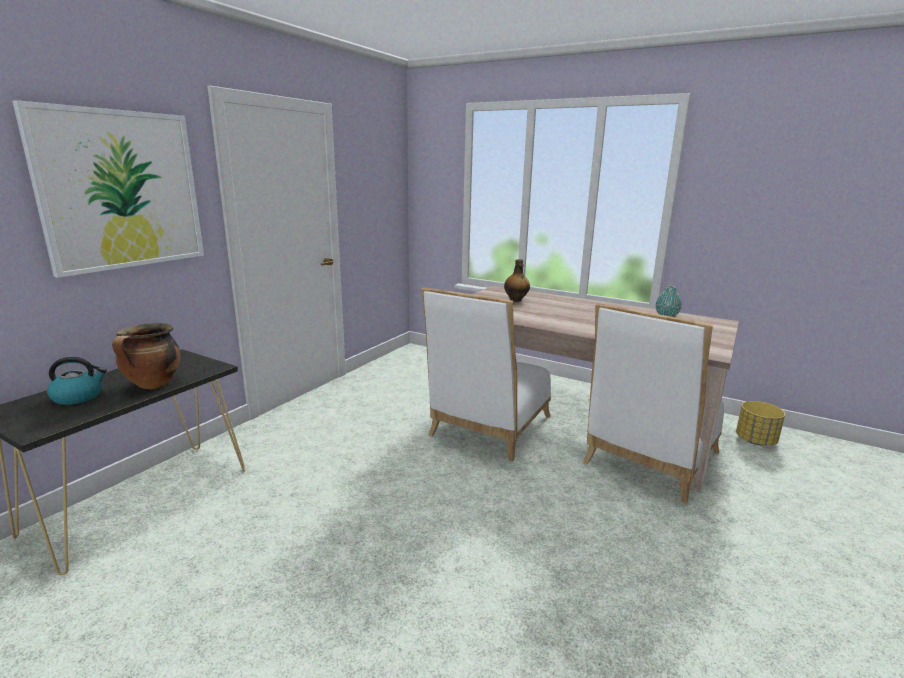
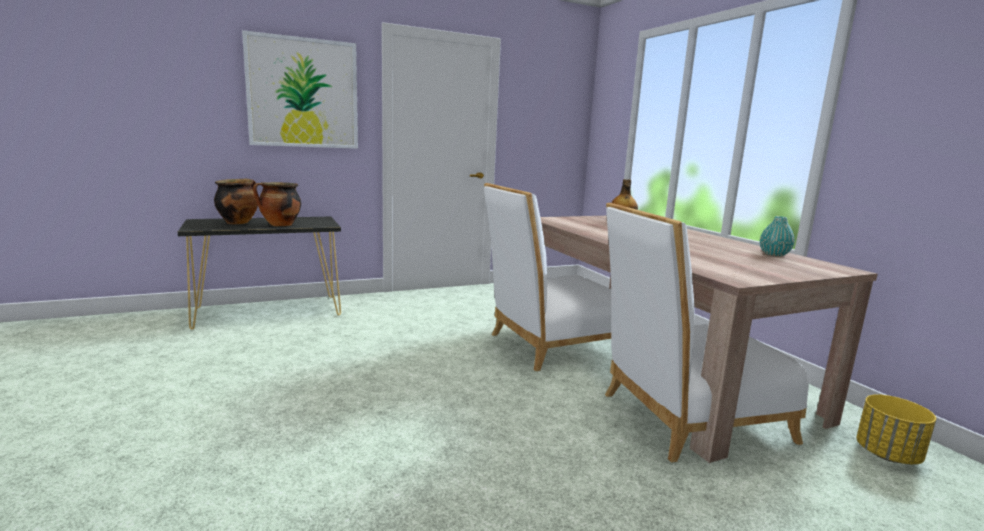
camera: 35 degrees right, 5 degrees down
kettle [47,357,107,405] -> cooking pot [214,179,258,224]

